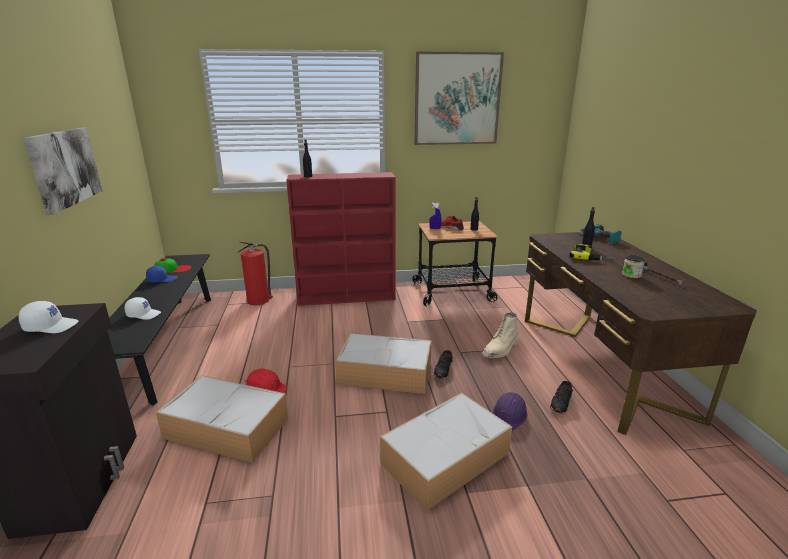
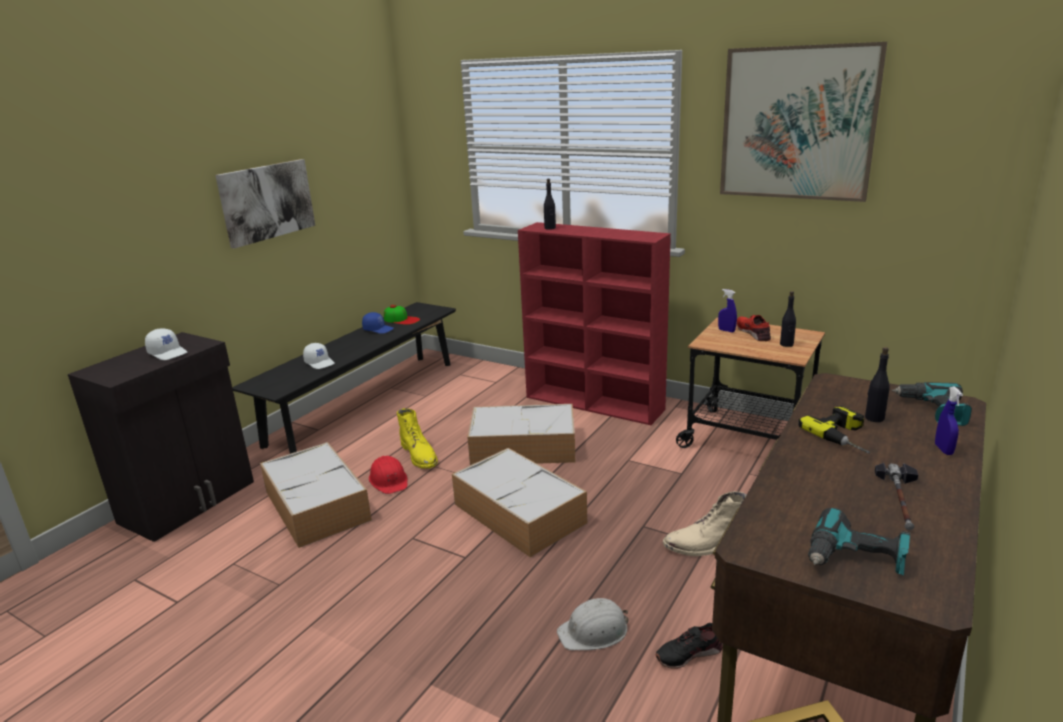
camera: 40 degrees right, 0 degrees up
fire extinguisher [238,241,273,306] -> none
storage box [380,393,512,511] -> storage box moved to [467,404,575,465]
black shoe [434,350,453,379] -> none
purple hard hat [492,392,527,431] -> white hard hat [557,598,629,650]
jar [622,255,644,278] -> none
none -> yellow boot [397,408,438,469]
none -> power drill [808,508,910,576]
none -> blue spray bottle [935,387,963,455]

